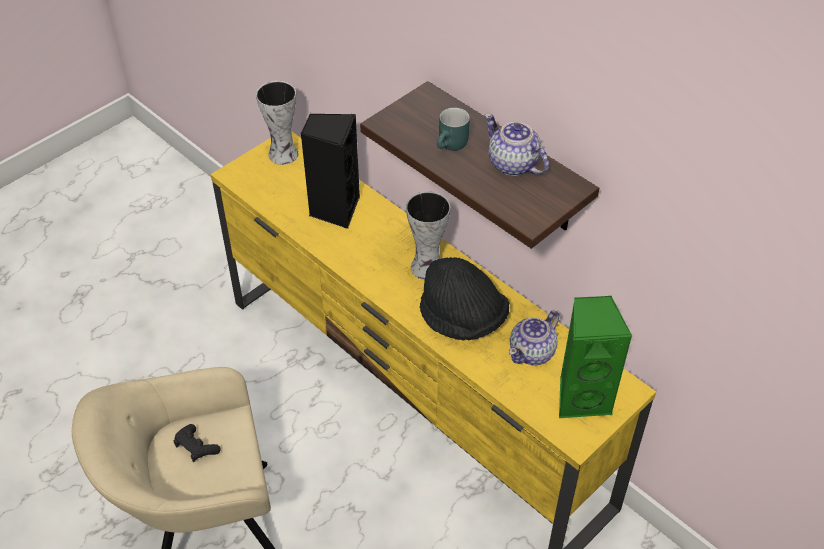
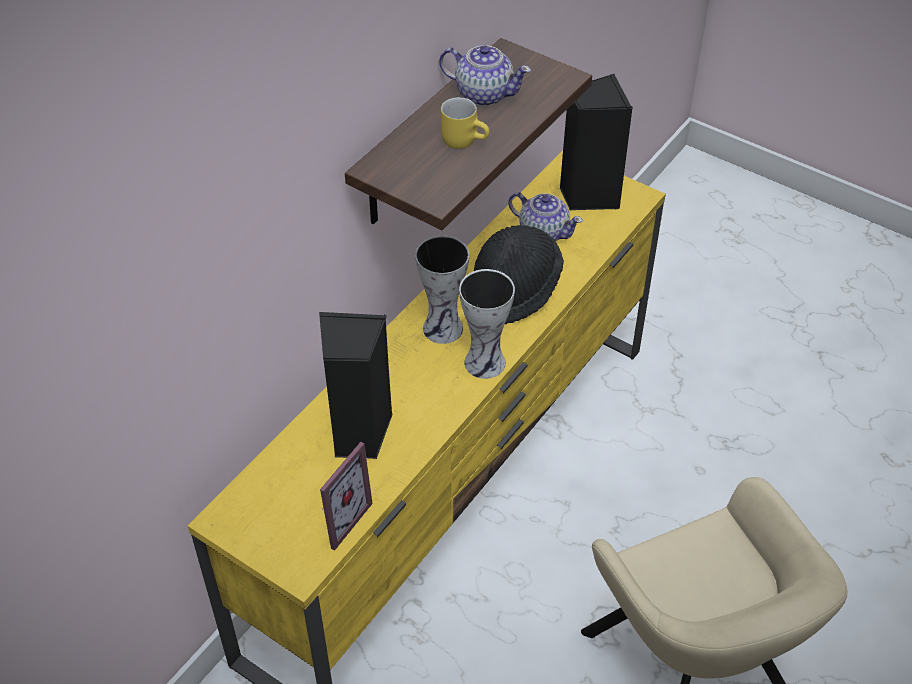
camera: 100 degrees left, 0 degrees up
black game controller [174,424,221,462] -> none
vase [256,81,298,165] -> vase moved to [459,269,515,379]
turquoise mug [437,107,470,151] -> yellow mug [441,97,489,149]
teapot [484,114,549,176] -> teapot turned 105 degrees counterclockwise [439,45,531,106]
green speaker [559,296,632,418] -> black speaker [560,74,633,211]
none -> picture frame [320,442,373,551]

